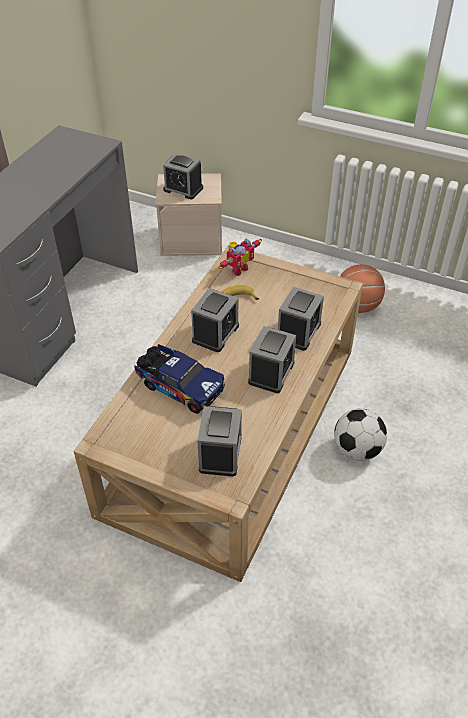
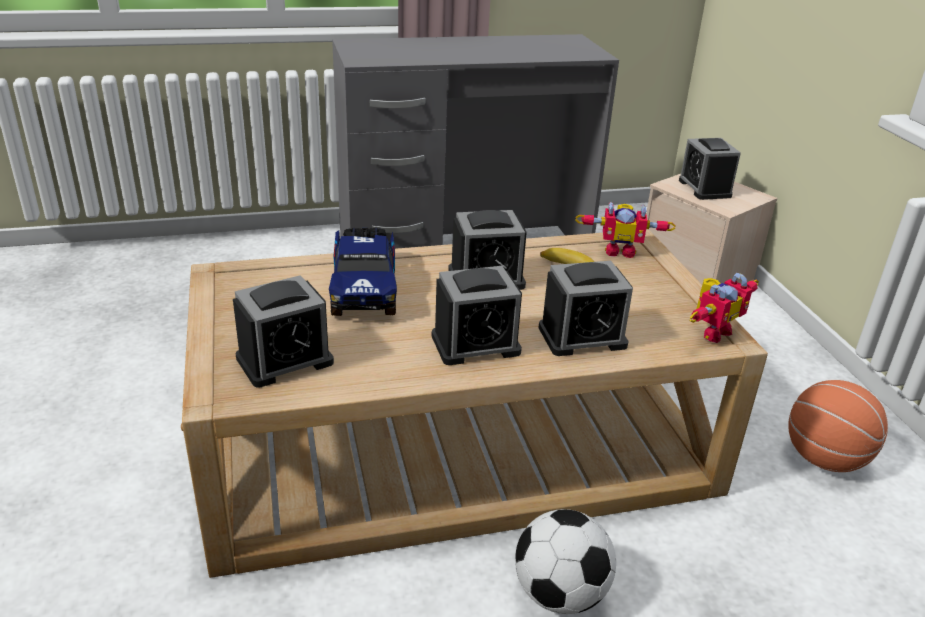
camera: 50 degrees right, 15 degrees down
none -> toy robot [689,273,759,343]

